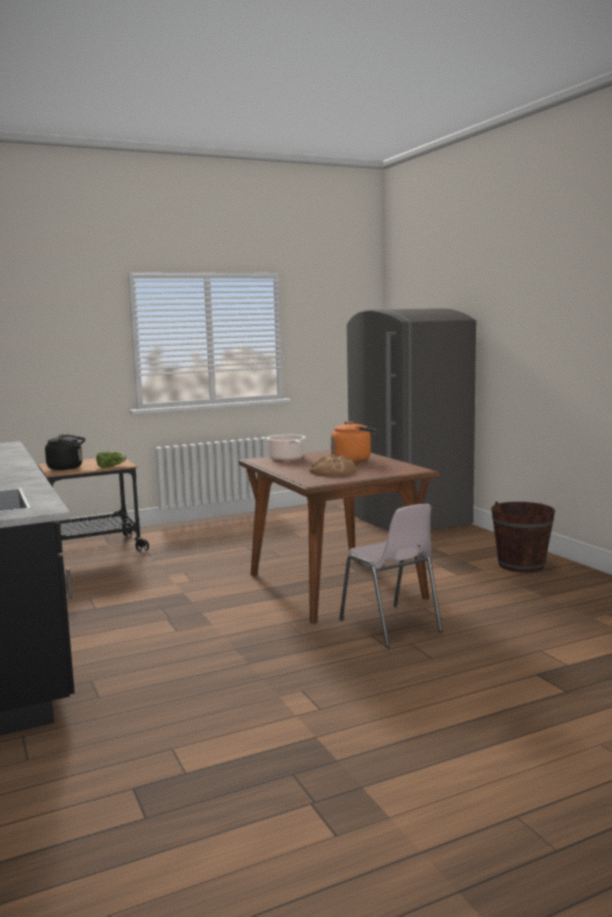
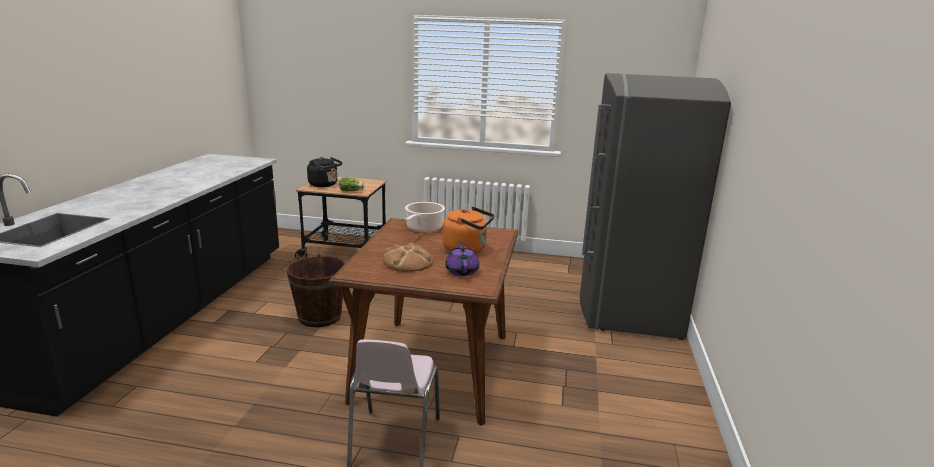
camera: 35 degrees right, 10 degrees up
brown bucket [491,502,555,572] -> brown bucket moved to [286,254,345,327]
none -> purple teapot [445,242,479,276]

